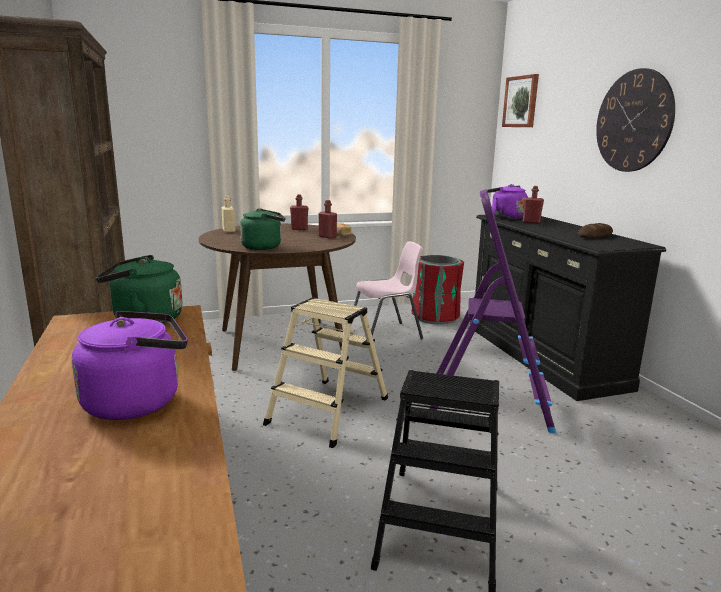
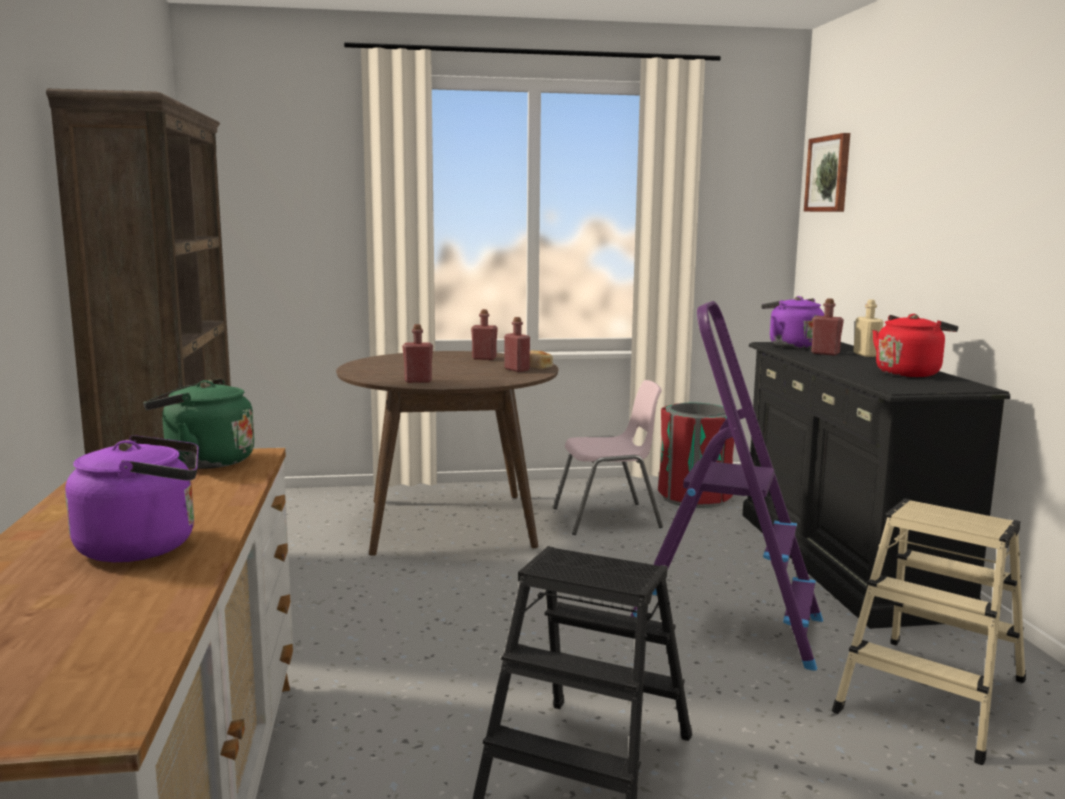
camera: 10 degrees right, 5 degrees down
beige bottle [221,195,235,232] -> beige bottle moved to [853,299,884,357]
green kettle [240,208,286,250] -> red bottle [402,324,433,383]
beige step ladder [263,297,388,448] -> beige step ladder moved to [832,498,1026,765]
bread [578,223,613,238] -> red kettle [872,314,958,377]
wall clock [596,68,675,172] -> none

